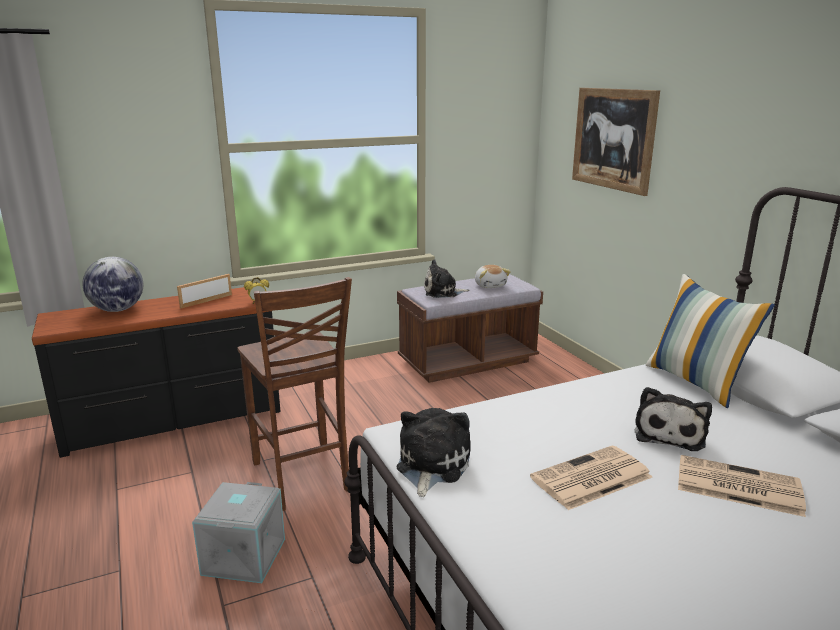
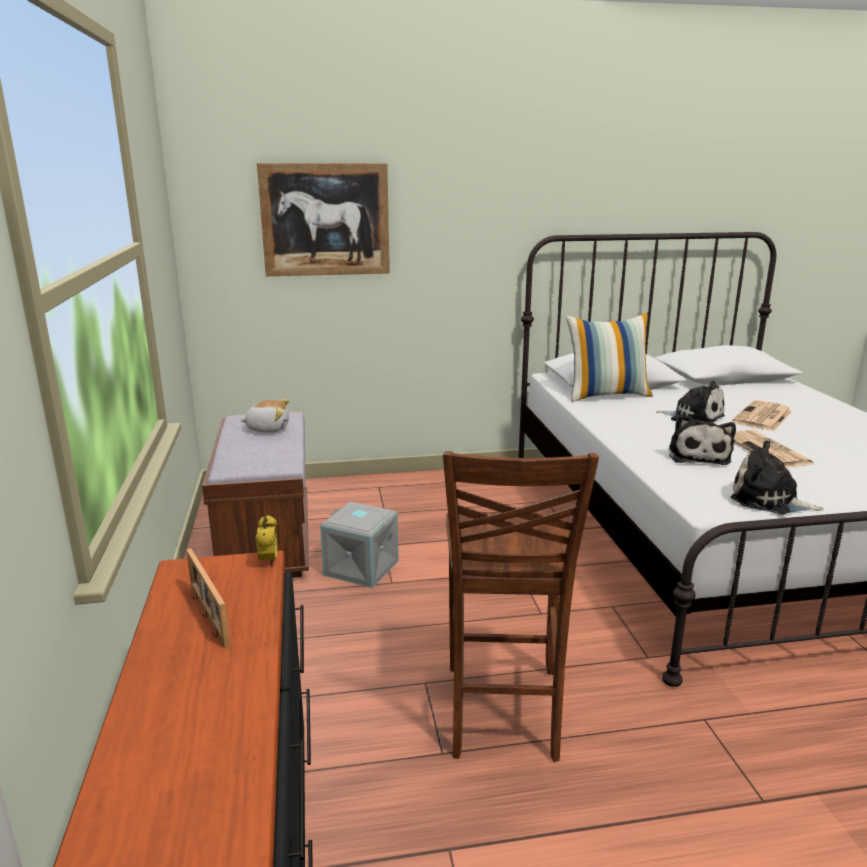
camera: 75 degrees left, 0 degrees up
globe [83,257,143,312] -> none
grey storage box [192,482,285,583] -> grey storage box moved to [320,502,399,588]
brown chair [237,277,352,511] -> brown chair turned 105 degrees clockwise [443,451,599,762]
plush toy [424,260,470,298] -> plush toy moved to [669,414,736,465]

